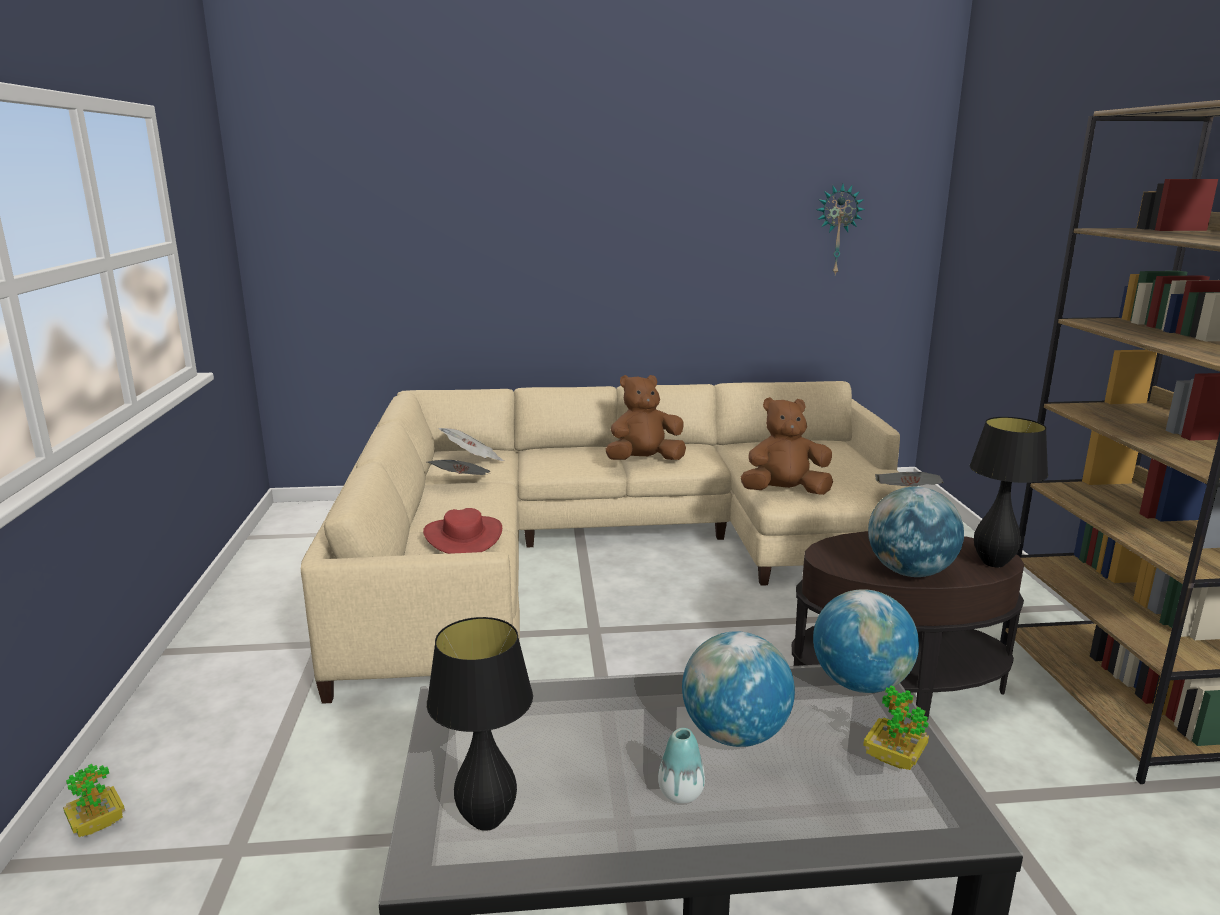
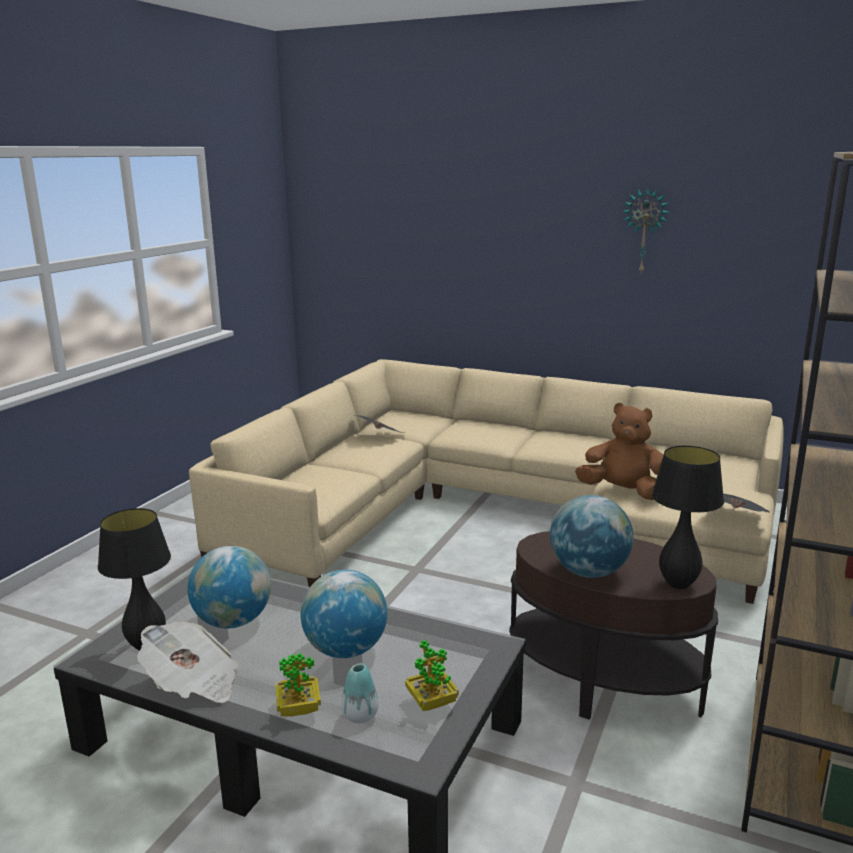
camera: 30 degrees right, 0 degrees up
potted plant [63,764,125,837] -> potted plant moved to [275,653,321,717]
red hat [423,508,502,554] -> none
newspaper [438,428,504,461] -> newspaper moved to [137,622,239,703]
brown plush toy [606,375,686,460] -> none
vase [658,728,705,804] -> vase moved to [341,663,379,723]
globe [813,589,919,693] -> globe moved to [187,546,271,628]
wall clock [816,184,865,275] -> wall clock moved to [622,188,670,273]

